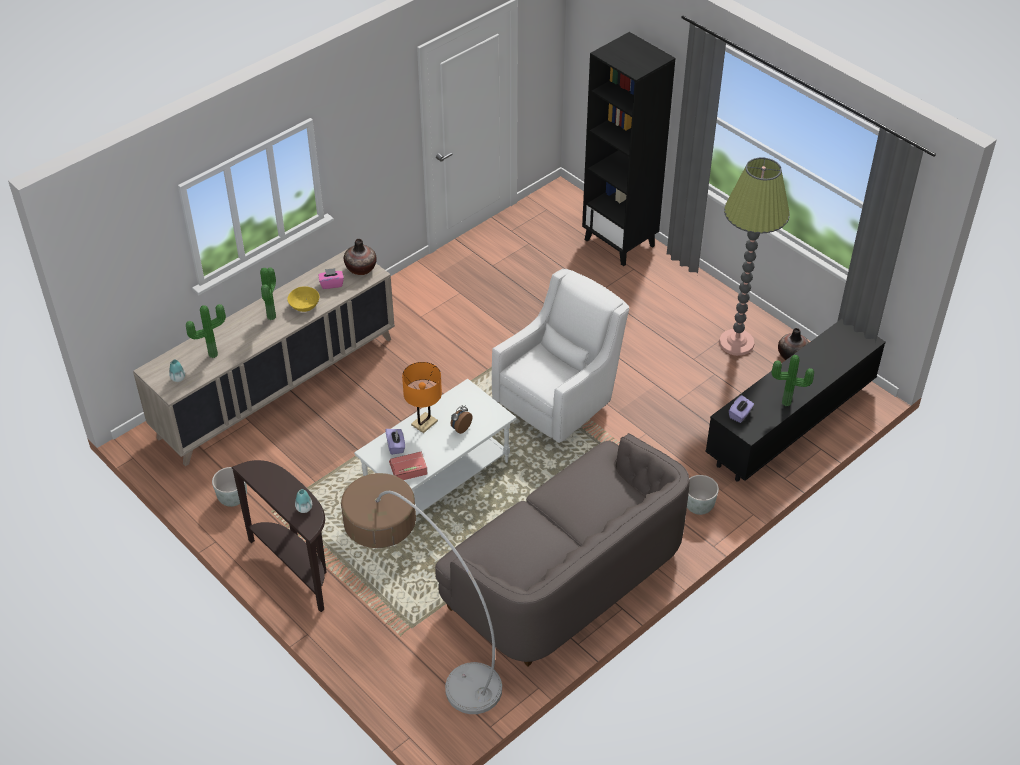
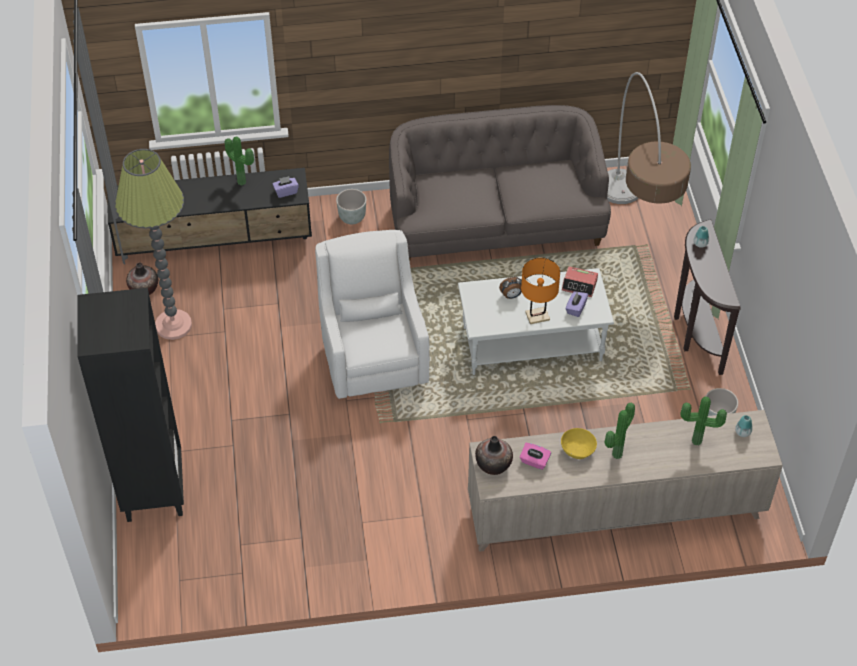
camera: 145 degrees left, 5 degrees up
white armchair [492,269,629,443] -> white armchair turned 90 degrees clockwise [315,230,430,399]

